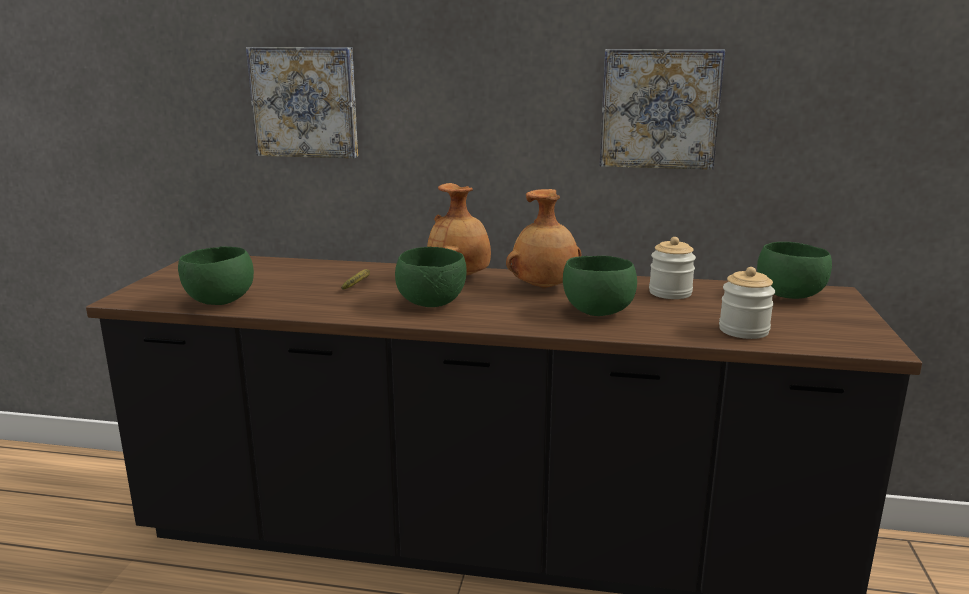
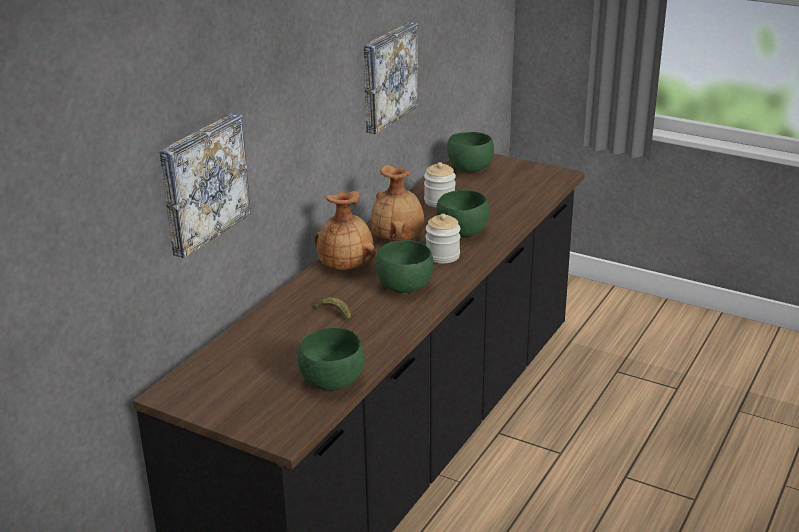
camera: 70 degrees left, 10 degrees up
jar [719,267,775,339] -> jar moved to [426,214,461,263]

